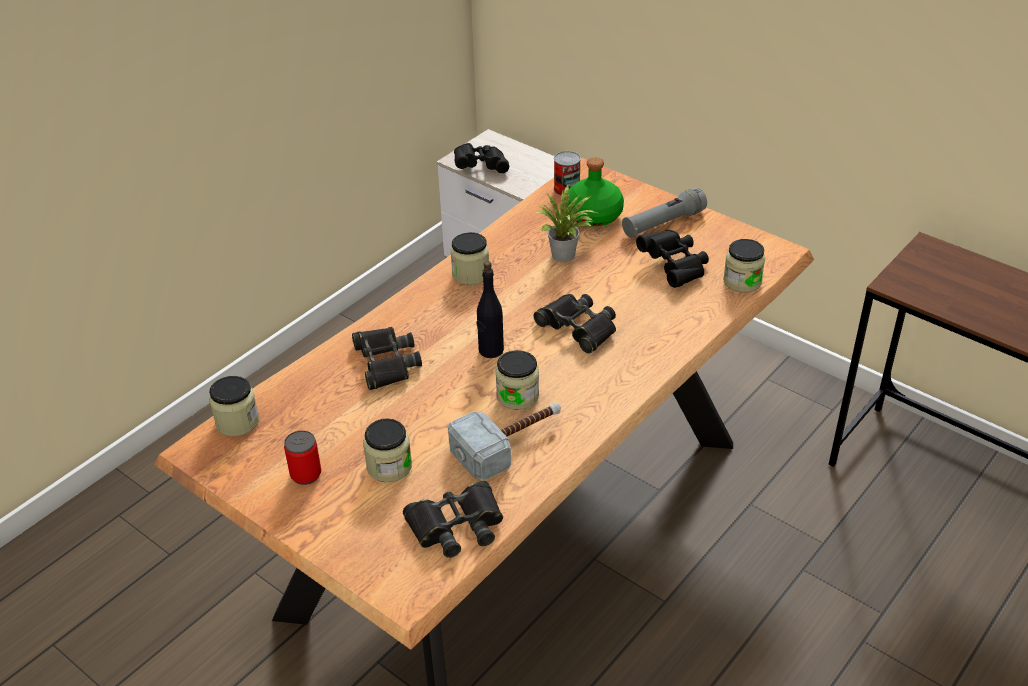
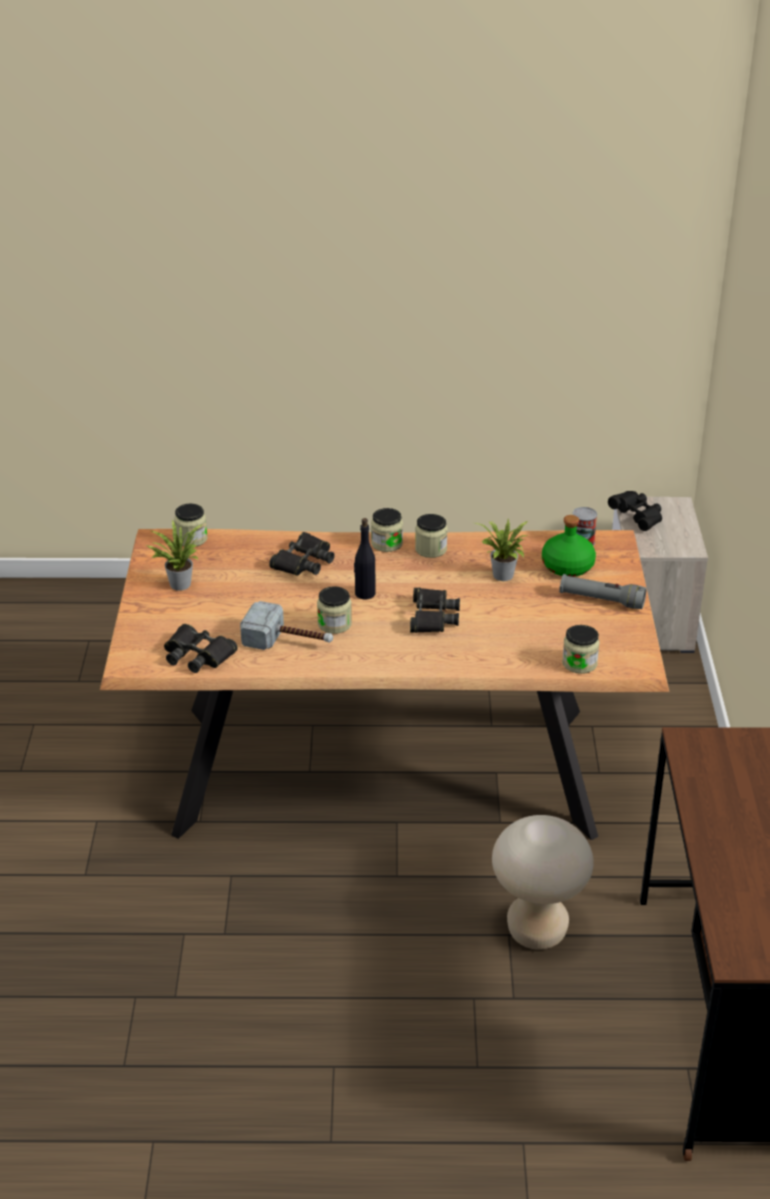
camera: 50 degrees right, 5 degrees down
can [284,430,321,485] -> potted plant [146,520,203,591]
jar [363,418,412,482] -> jar moved to [371,508,403,552]
black binoculars [636,230,709,288] -> none
none -> beige stool [492,815,594,950]

